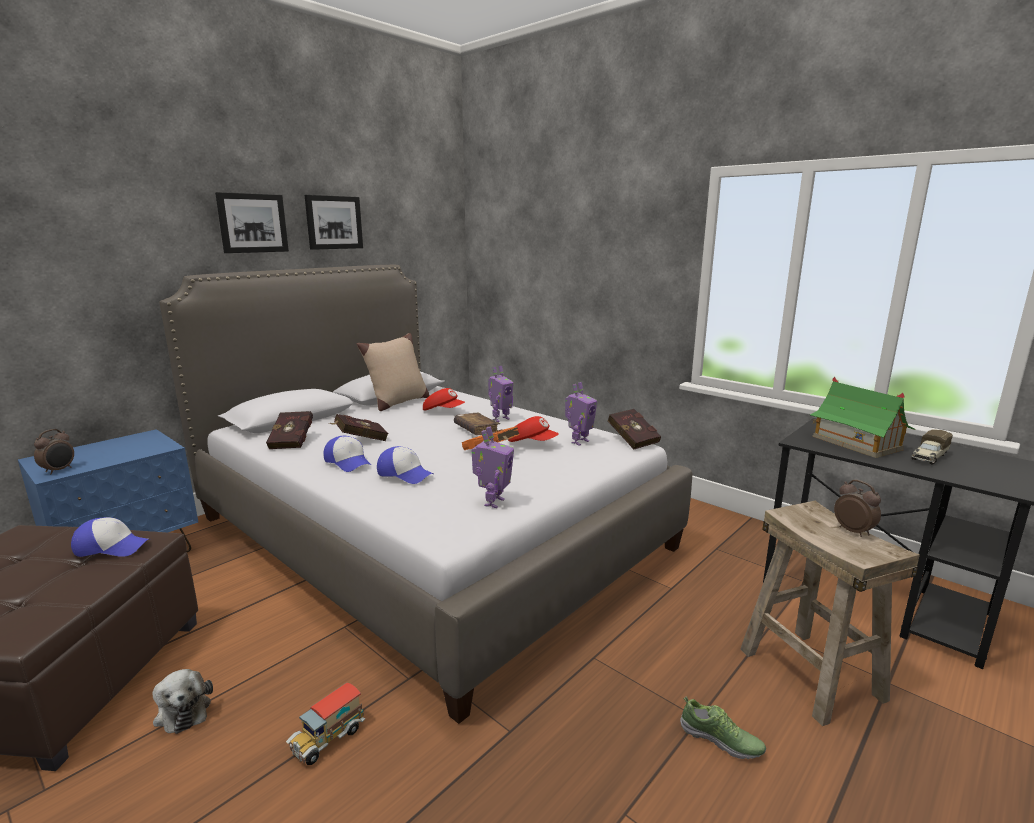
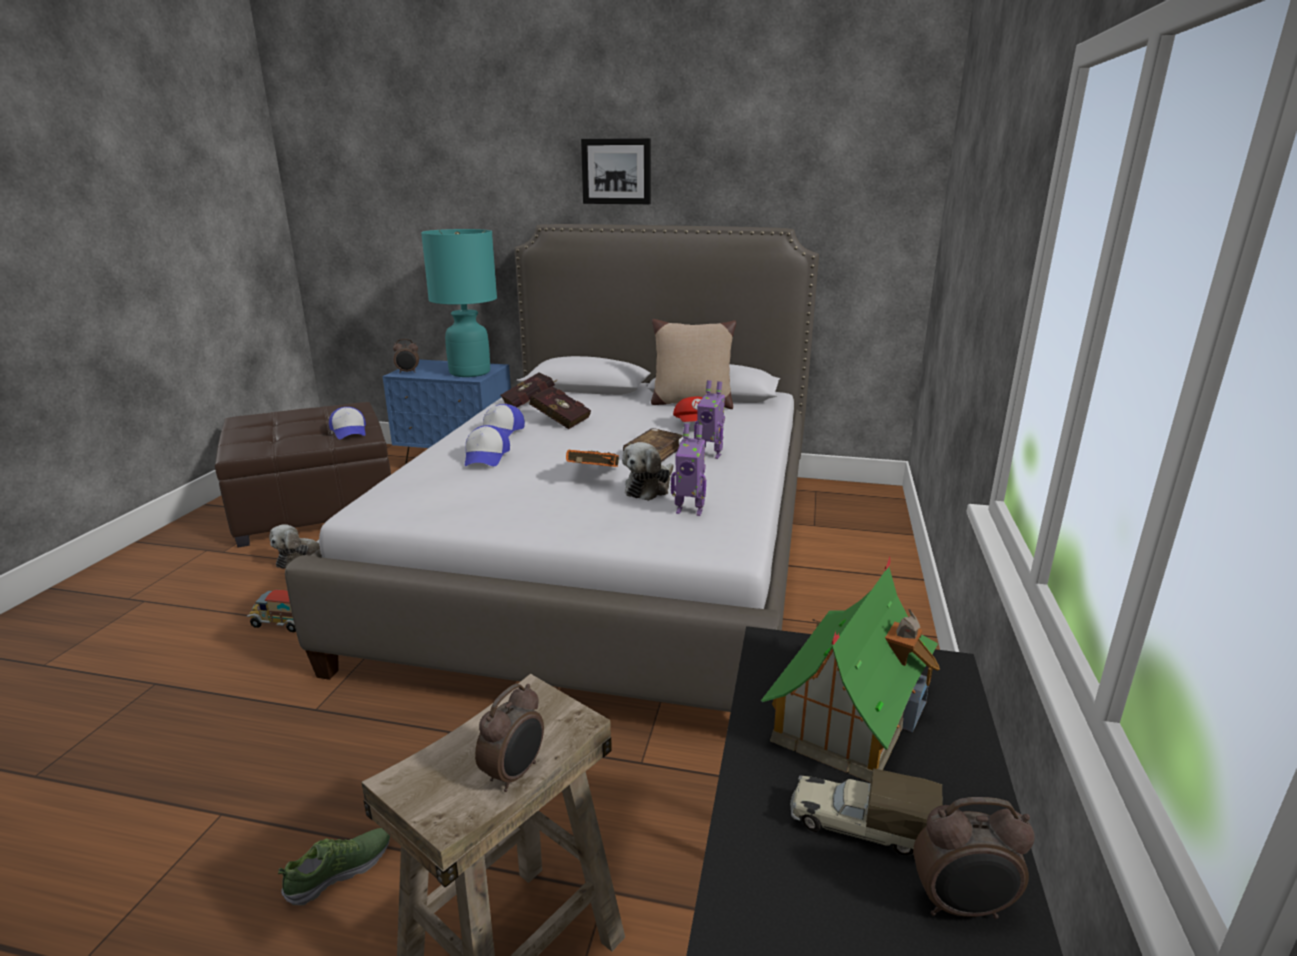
camera: 60 degrees right, 5 degrees up
picture [305,195,363,250] -> none
toy robot [472,427,514,508] -> none
red cap [508,416,559,442] -> plush toy [622,442,674,501]
red book [608,409,661,450] -> none
shoe [680,696,766,759] -> shoe turned 135 degrees counterclockwise [278,828,390,906]
none -> turquoise table lamp [421,229,497,377]
none -> alarm clock [913,797,1035,919]

